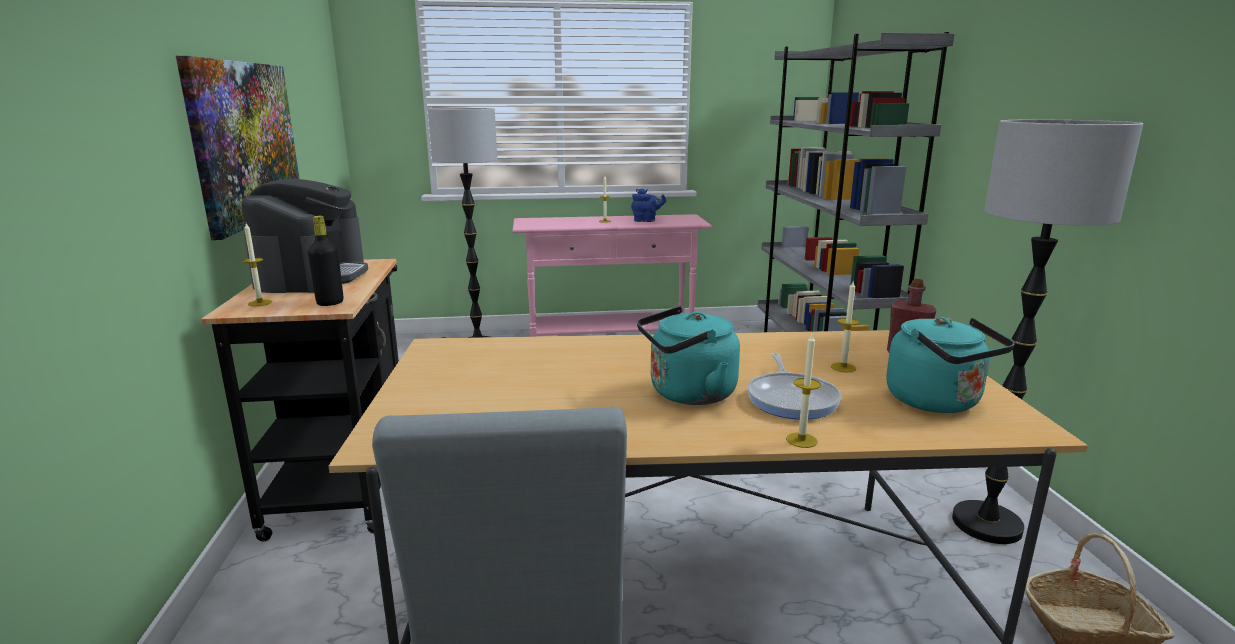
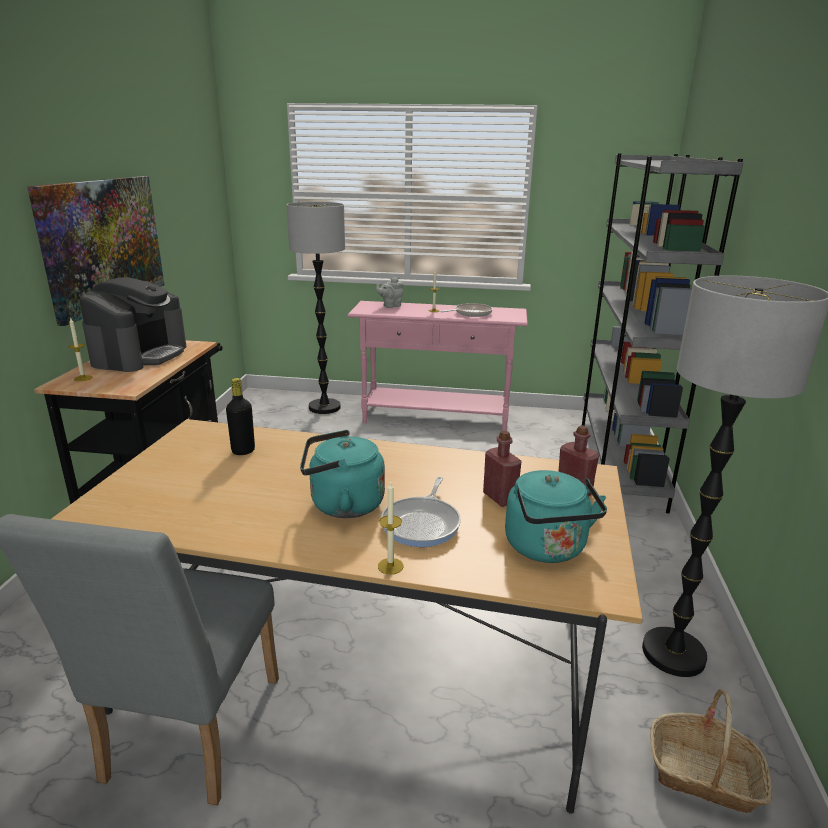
camera: 15 degrees right, 5 degrees up
black bottle [308,216,343,306] -> black bottle moved to [226,378,255,455]
blue teapot [631,188,666,222] -> frying pan [440,303,493,317]
candle [831,282,860,372] -> red bottle [483,431,522,507]
none -> grey teapot [376,277,403,308]

